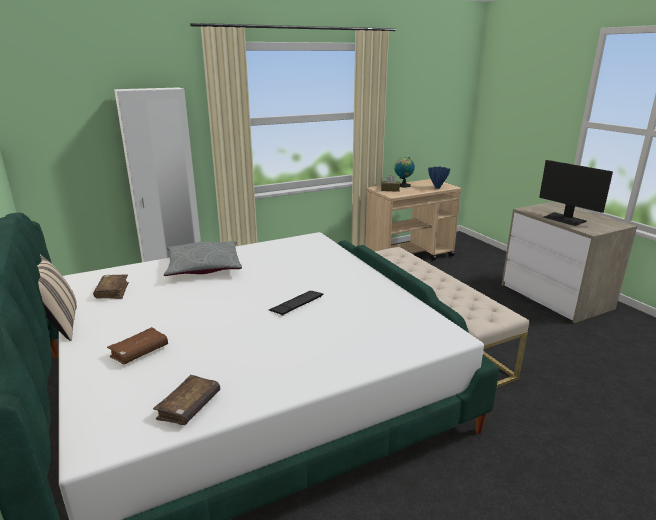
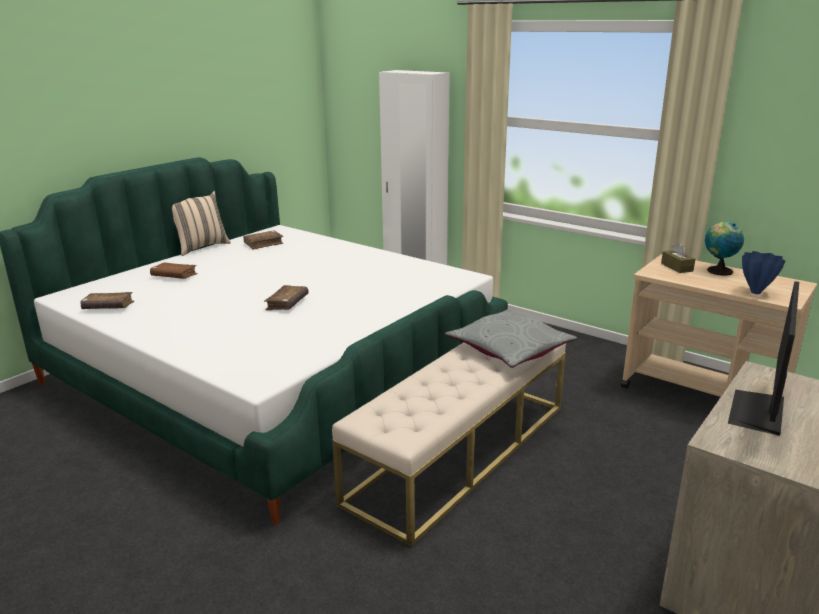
camera: 65 degrees right, 0 degrees up
grey pillow [164,241,242,276] -> grey pillow moved to [445,309,577,368]
keyboard [269,291,323,316] -> brown book [264,285,309,310]

